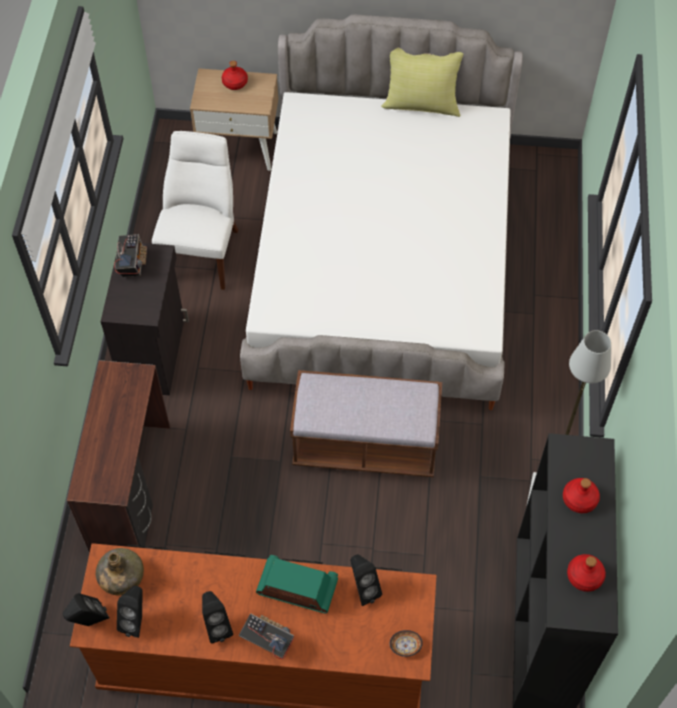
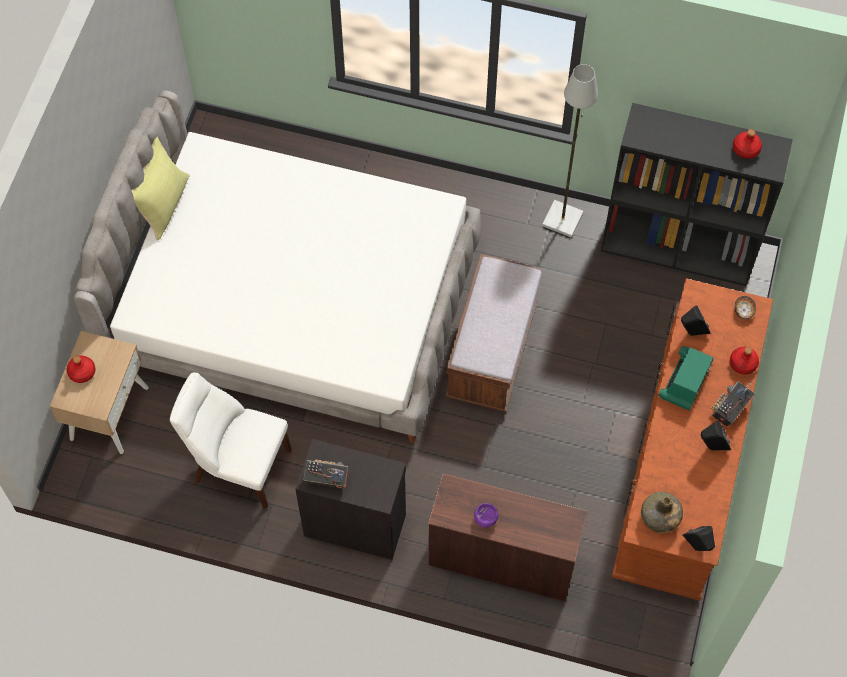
camera: 80 degrees left, 5 degrees up
black speaker [117,586,143,638] -> none
red bottle [563,478,600,513] -> red bottle moved to [730,347,759,375]
none -> purple bowl [474,503,498,528]

